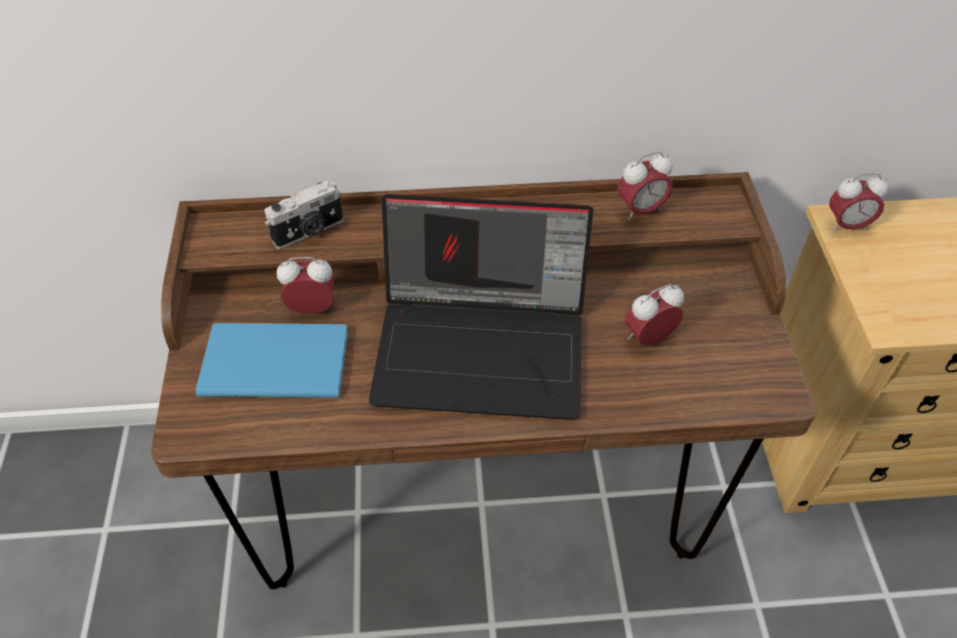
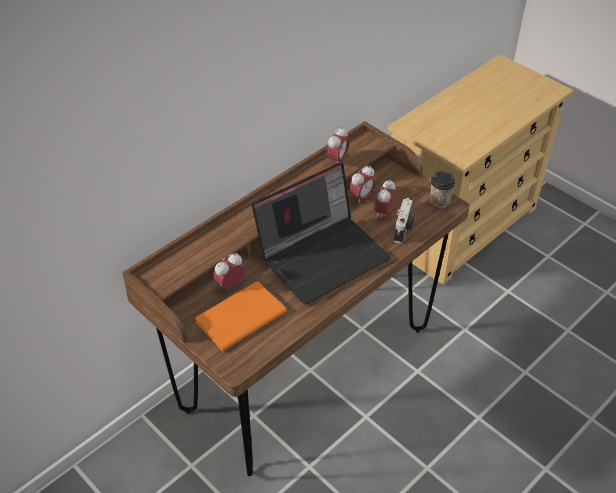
camera: 40 degrees left, 5 degrees down
blue book [196,323,348,398] -> orange book [195,281,287,351]
camera [264,180,343,249] -> camera moved to [394,198,414,244]
alarm clock [829,173,889,232] -> alarm clock moved to [349,166,376,205]
none -> cup [430,171,456,208]

